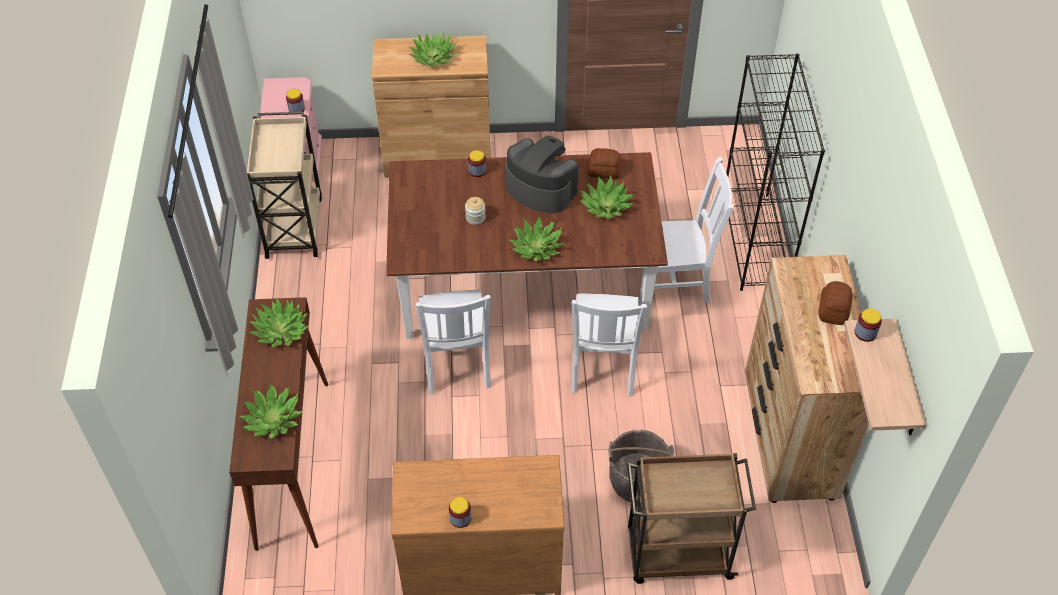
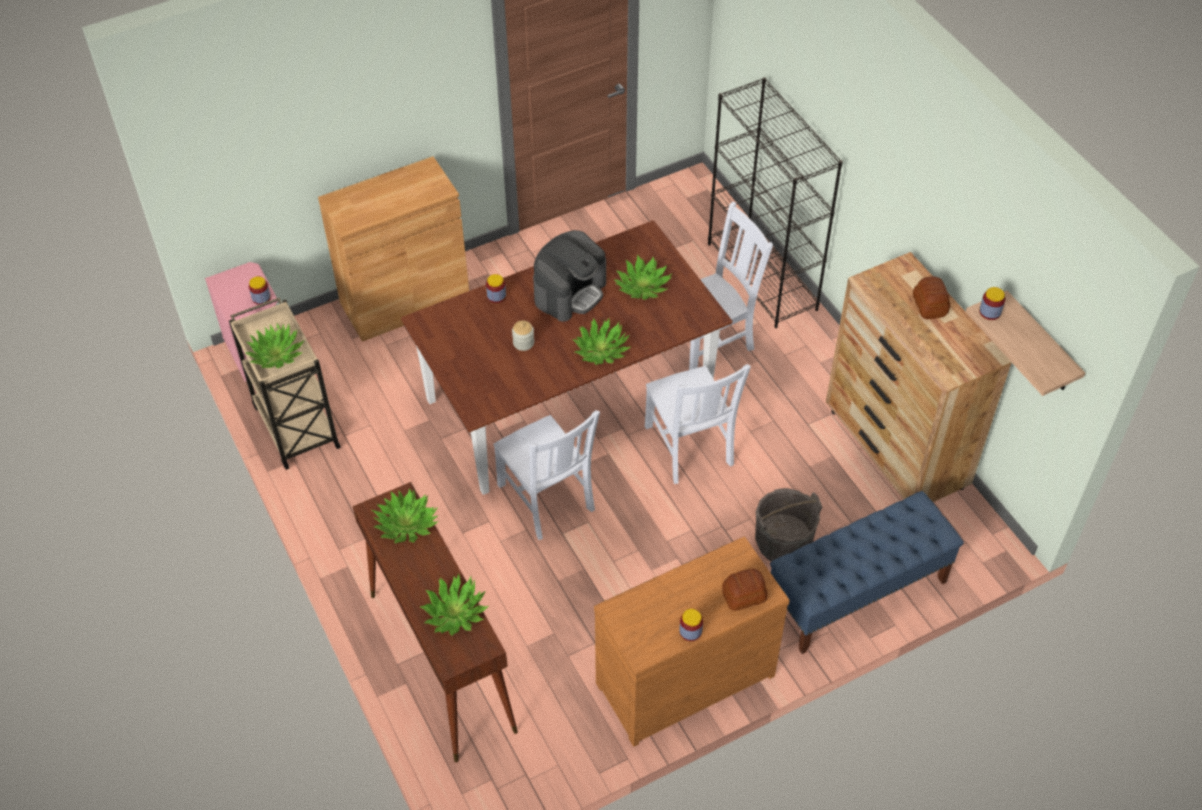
camera: 25 degrees left, 0 degrees up
potted plant [408,32,458,66] -> potted plant moved to [246,323,304,368]
coffee machine [506,136,579,213] -> coffee machine turned 120 degrees clockwise [533,230,606,322]
bread [588,148,621,179] -> bread moved to [722,569,767,611]
brown cart [627,453,756,584] -> blue bench [770,491,964,654]

